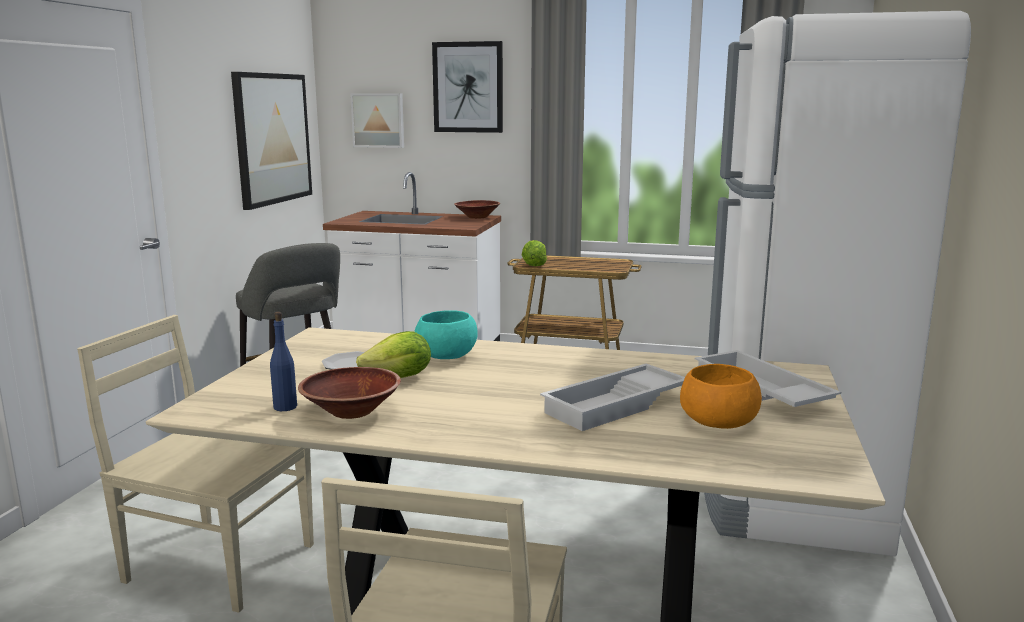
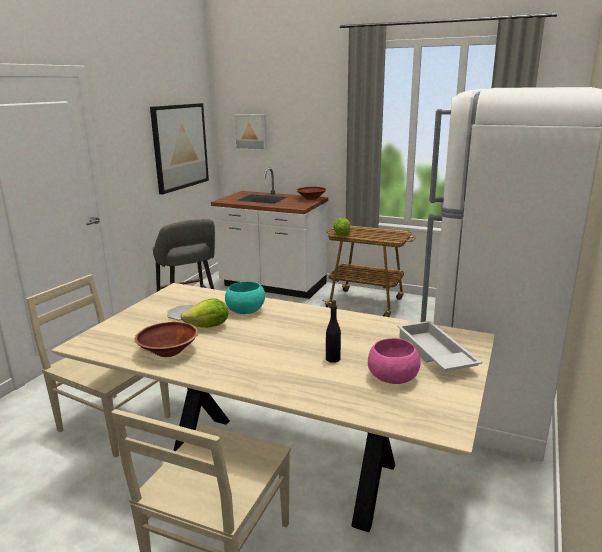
camera: 10 degrees right, 5 degrees up
blue bottle [270,312,297,411] -> none
picture [432,41,503,133] -> none
white tray [540,364,685,431] -> black bottle [326,300,341,363]
orange bowl [680,364,762,429] -> pink bowl [368,338,421,384]

